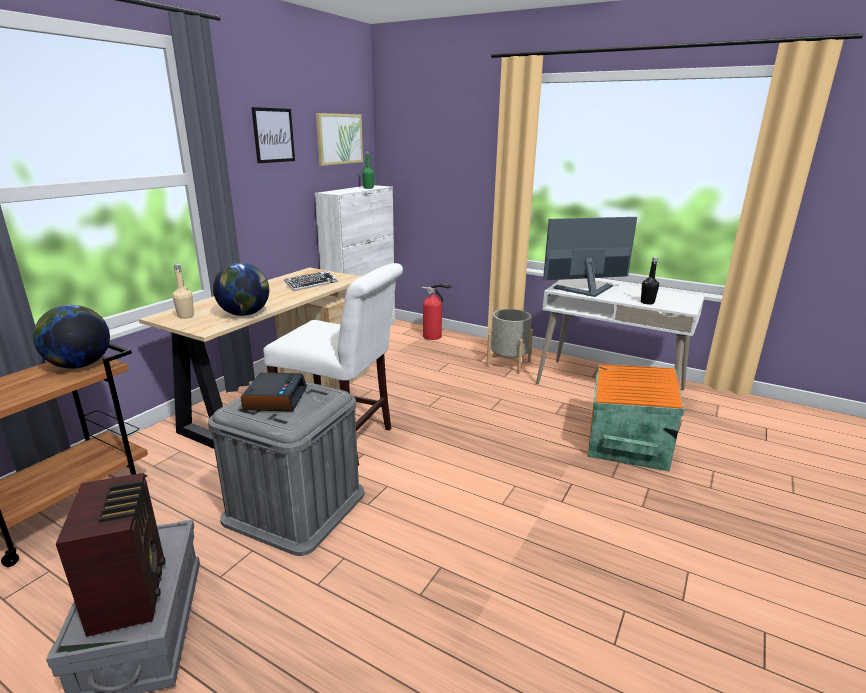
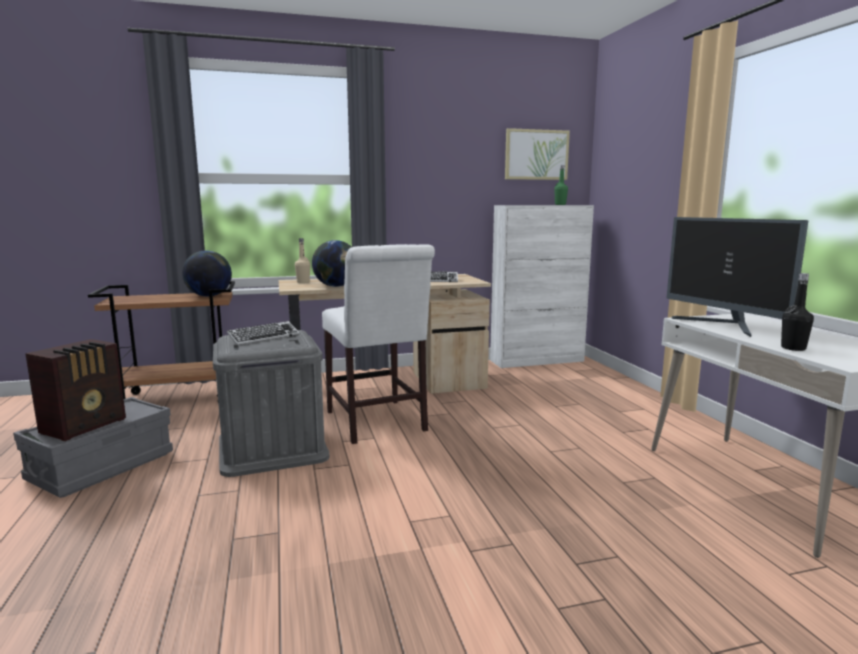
camera: 45 degrees right, 10 degrees down
alarm clock [241,372,307,412] -> keyboard [227,321,300,346]
picture [252,107,295,163] -> none
fire extinguisher [422,284,452,340] -> none
grey planter [486,309,533,374] -> none
monitor [543,217,637,297] -> monitor turned 150 degrees counterclockwise [667,217,808,337]
orange storage box [588,365,685,472] -> none

